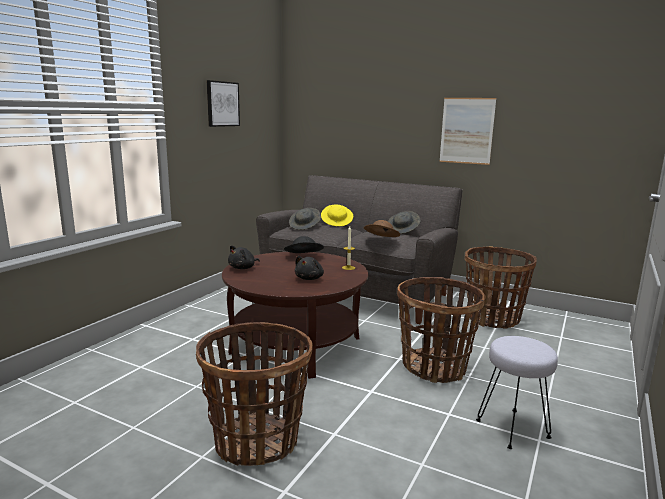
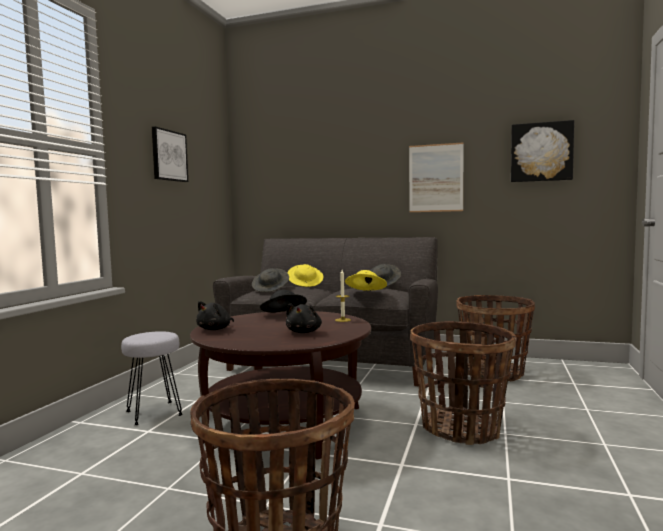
camera: 10 degrees left, 10 degrees down
brown hat [364,220,400,237] -> yellow hat [345,270,387,290]
grey stool [476,336,558,449] -> grey stool moved to [121,331,183,425]
none -> picture [511,120,574,182]

